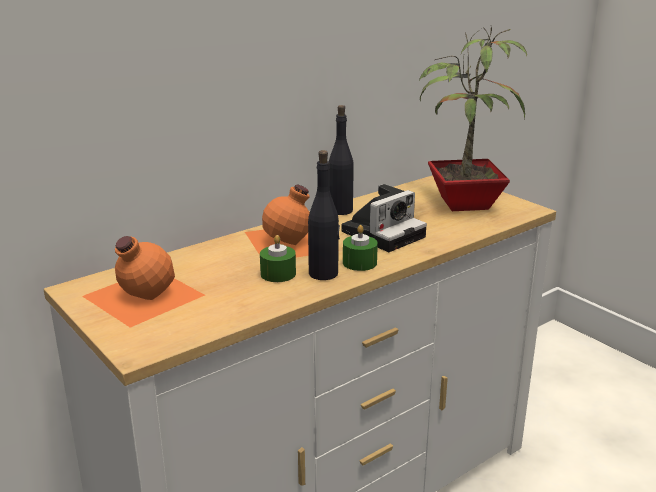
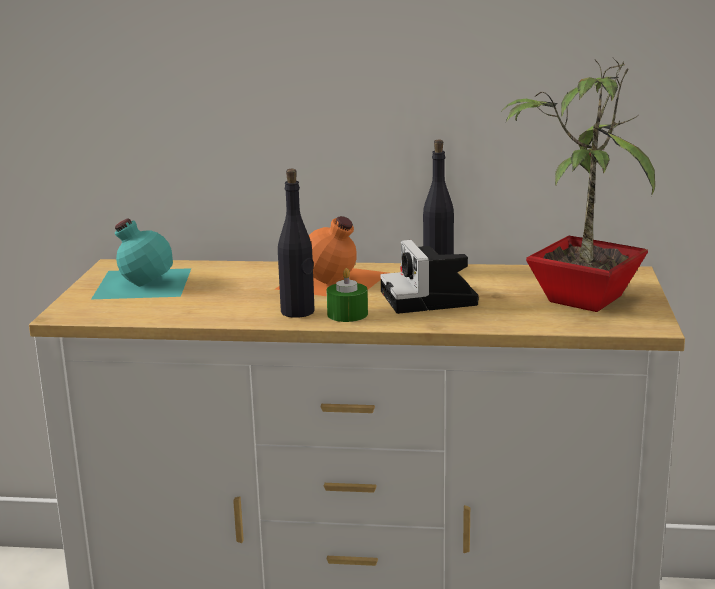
camera: 45 degrees right, 5 degrees down
orange bottle [82,236,205,328] -> turquoise bottle [91,219,192,299]
green candle [260,235,296,282] -> none
camera [341,184,427,252] -> camera turned 75 degrees clockwise [380,240,479,314]

